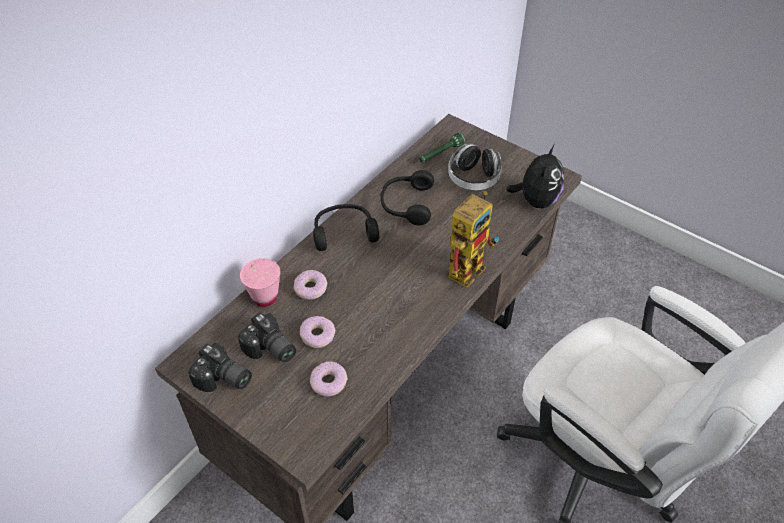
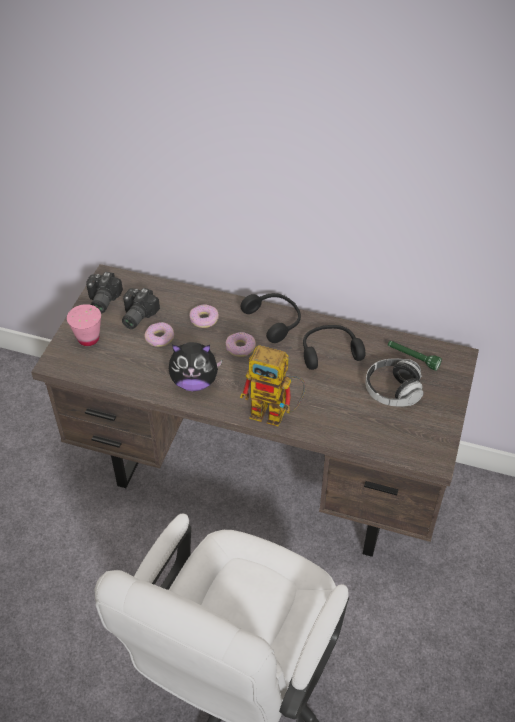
camera: 70 degrees right, 0 degrees up
pink cup [240,258,281,307] -> pink cup moved to [67,304,101,346]
donut [310,361,348,396] -> donut moved to [226,332,256,357]
plush toy [506,144,565,208] -> plush toy moved to [169,342,223,391]

